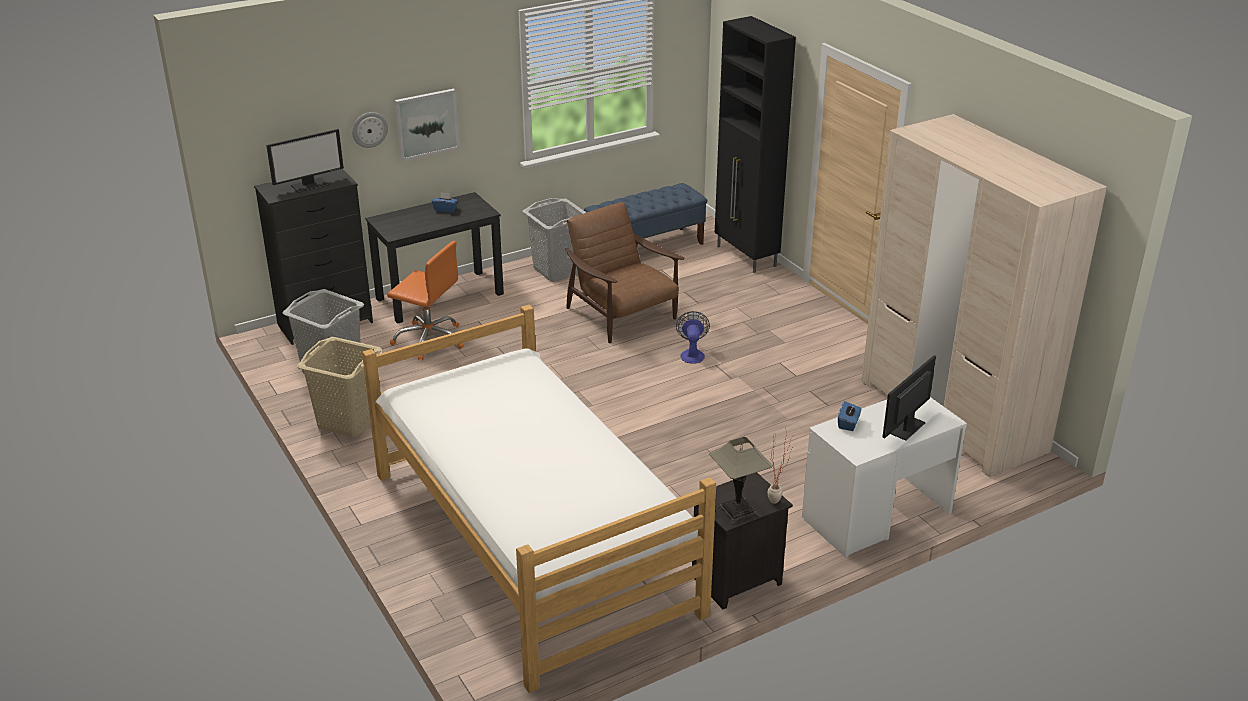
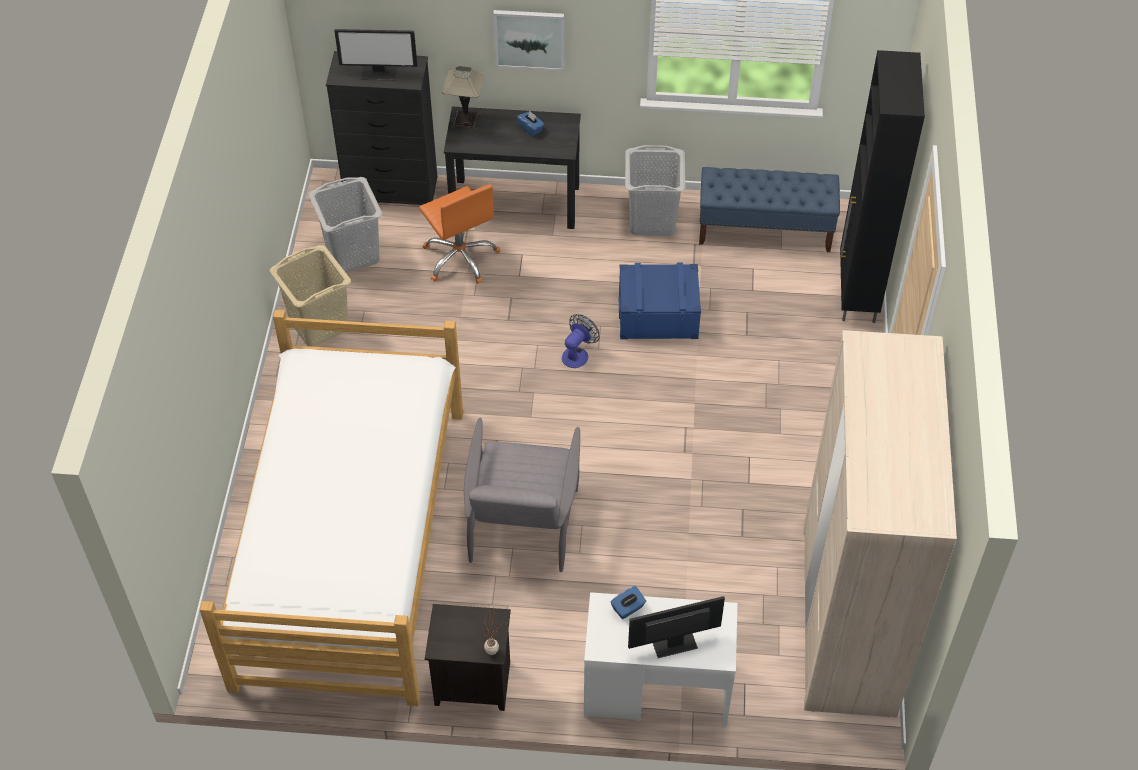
camera: 35 degrees right, 20 degrees up
wall clock [352,112,388,148] -> none
brown armchair [565,202,685,343] -> blue storage box [618,263,701,339]
fan [676,311,710,364] -> fan moved to [562,314,599,368]
table lamp [709,437,773,526] -> table lamp moved to [442,66,485,131]
none -> grey armchair [464,418,580,572]

